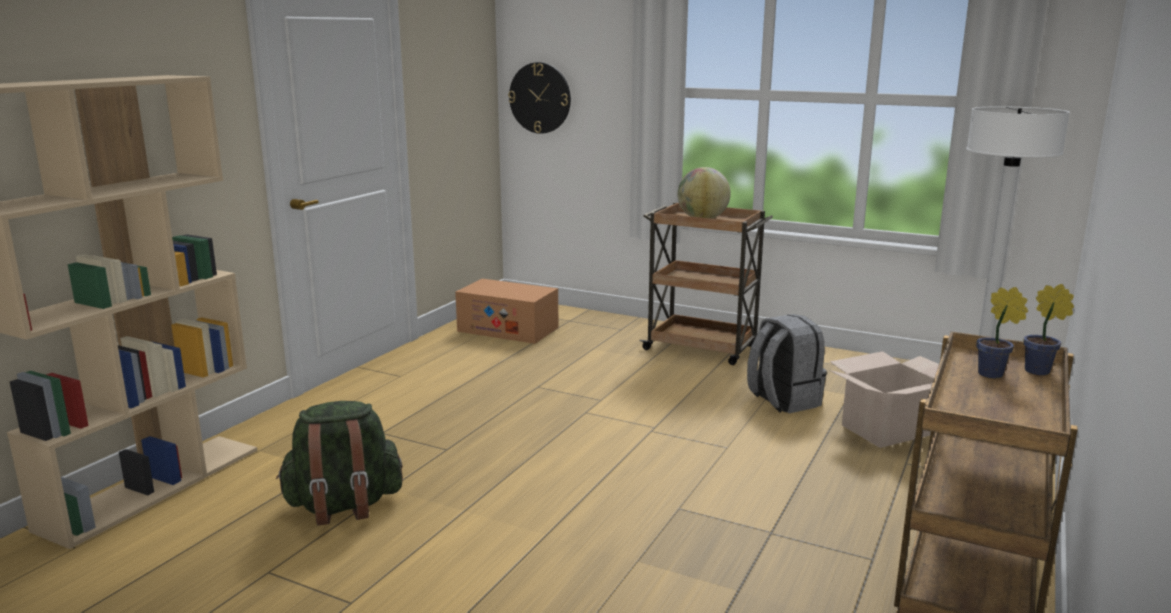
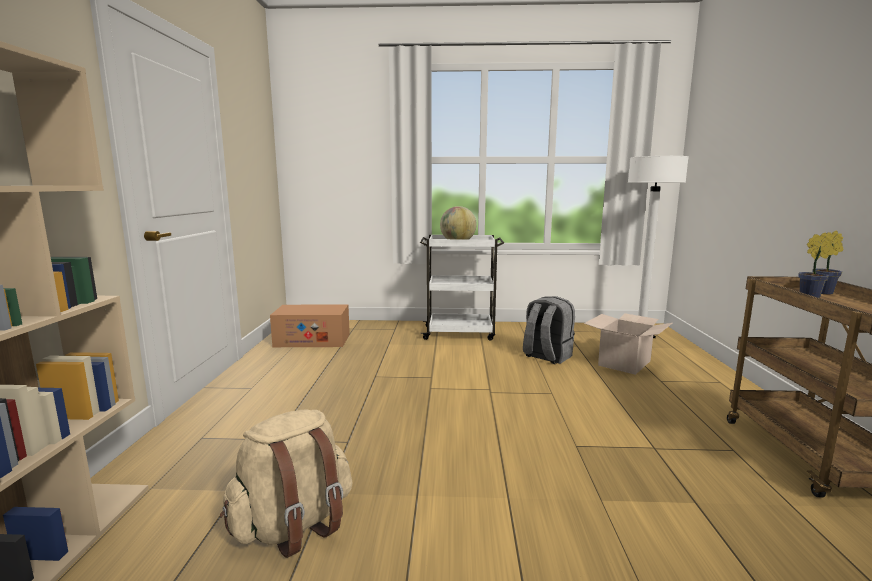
camera: 25 degrees left, 5 degrees down
green backpack [276,401,403,525] -> beige backpack [220,409,353,558]
wall clock [508,62,571,134] -> none
brown cart [639,202,773,365] -> white cart [420,235,504,341]

